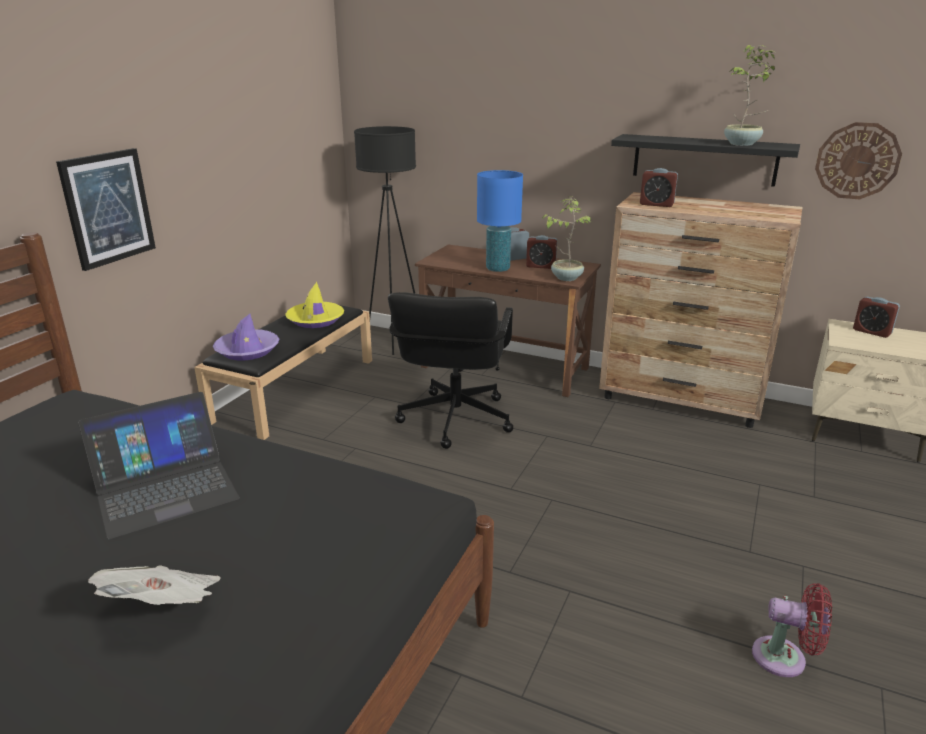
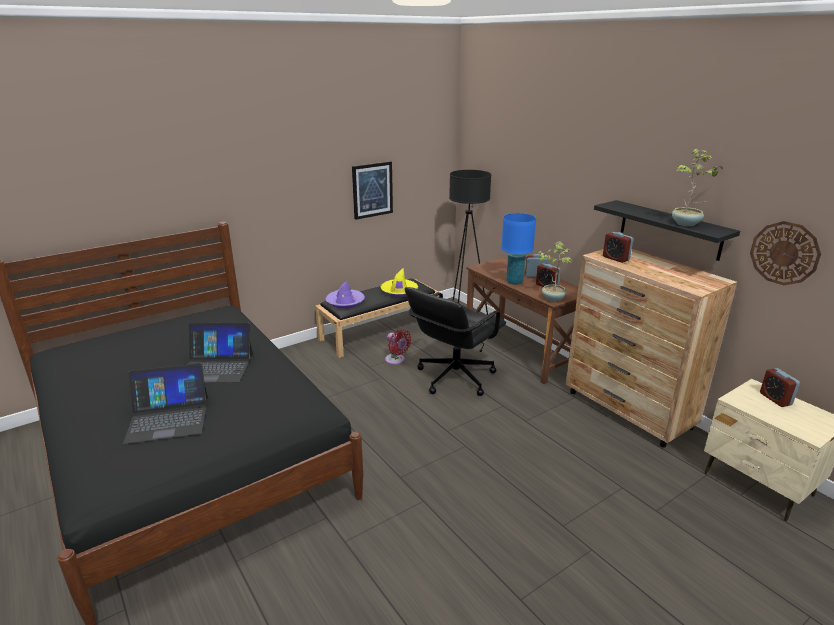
camera: 30 degrees right, 0 degrees up
picture [56,148,156,271] -> picture moved to [352,161,393,220]
newspaper [88,566,221,605] -> laptop [123,363,208,444]
red fan [752,583,832,677] -> red fan moved to [385,329,412,365]

